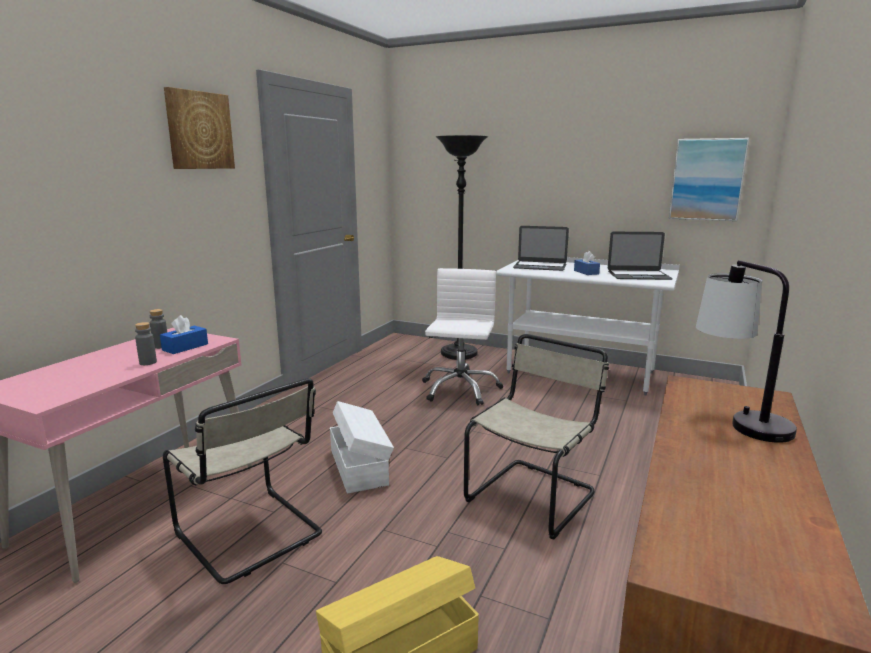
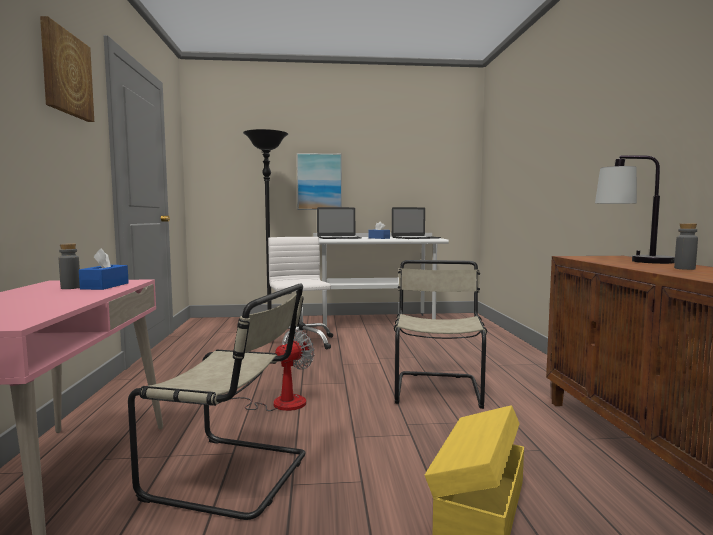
camera: 30 degrees left, 10 degrees down
grey bottle [135,322,157,365] -> grey bottle moved to [674,223,698,270]
white storage box [330,401,394,493] -> fan [230,329,315,411]
picture [669,138,749,221] -> picture moved to [297,153,342,210]

